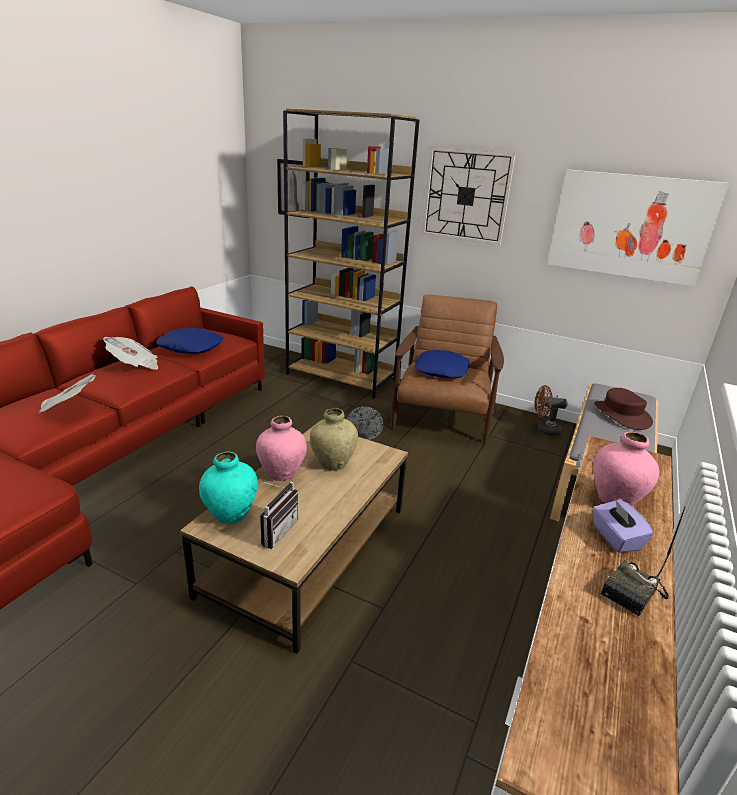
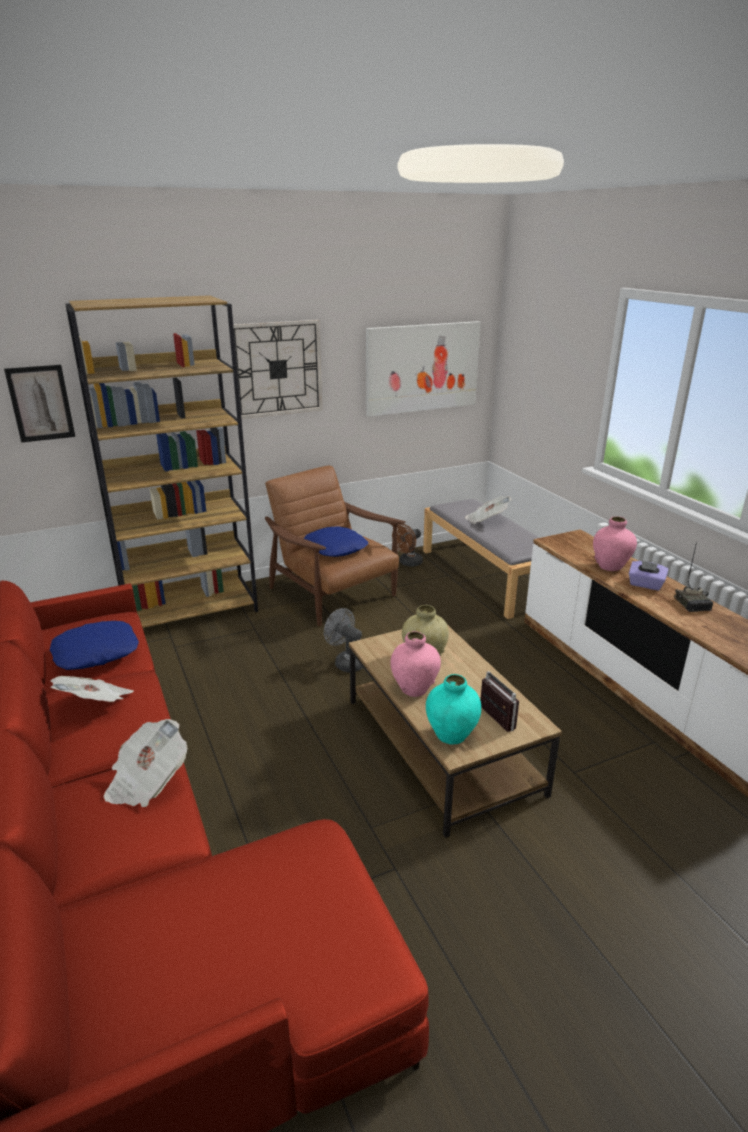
camera: 50 degrees left, 0 degrees up
brown hat [594,388,653,430] -> newspaper [465,496,512,524]

